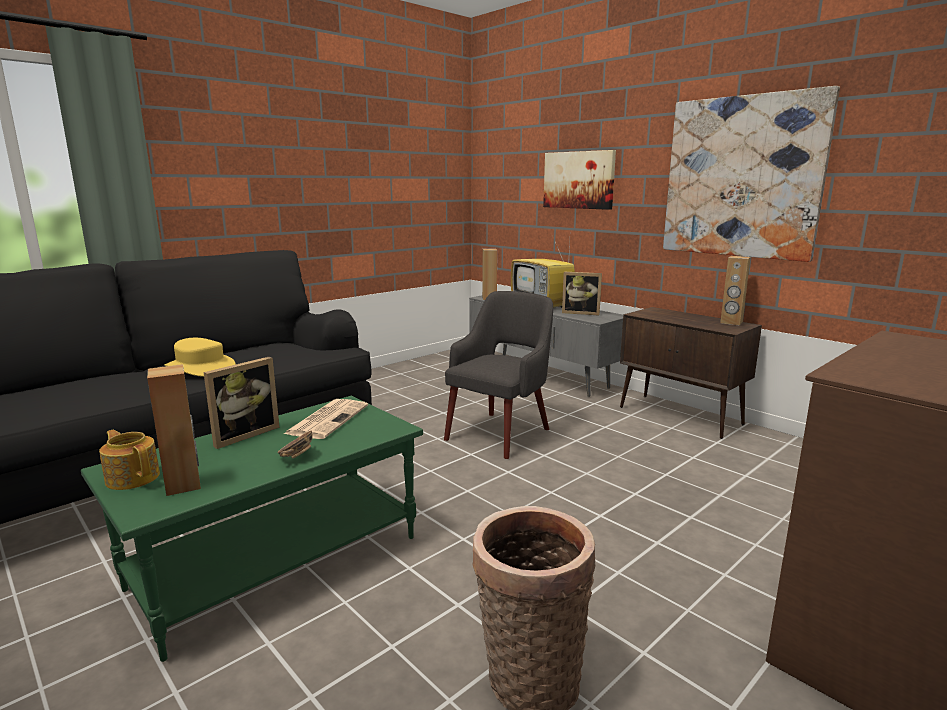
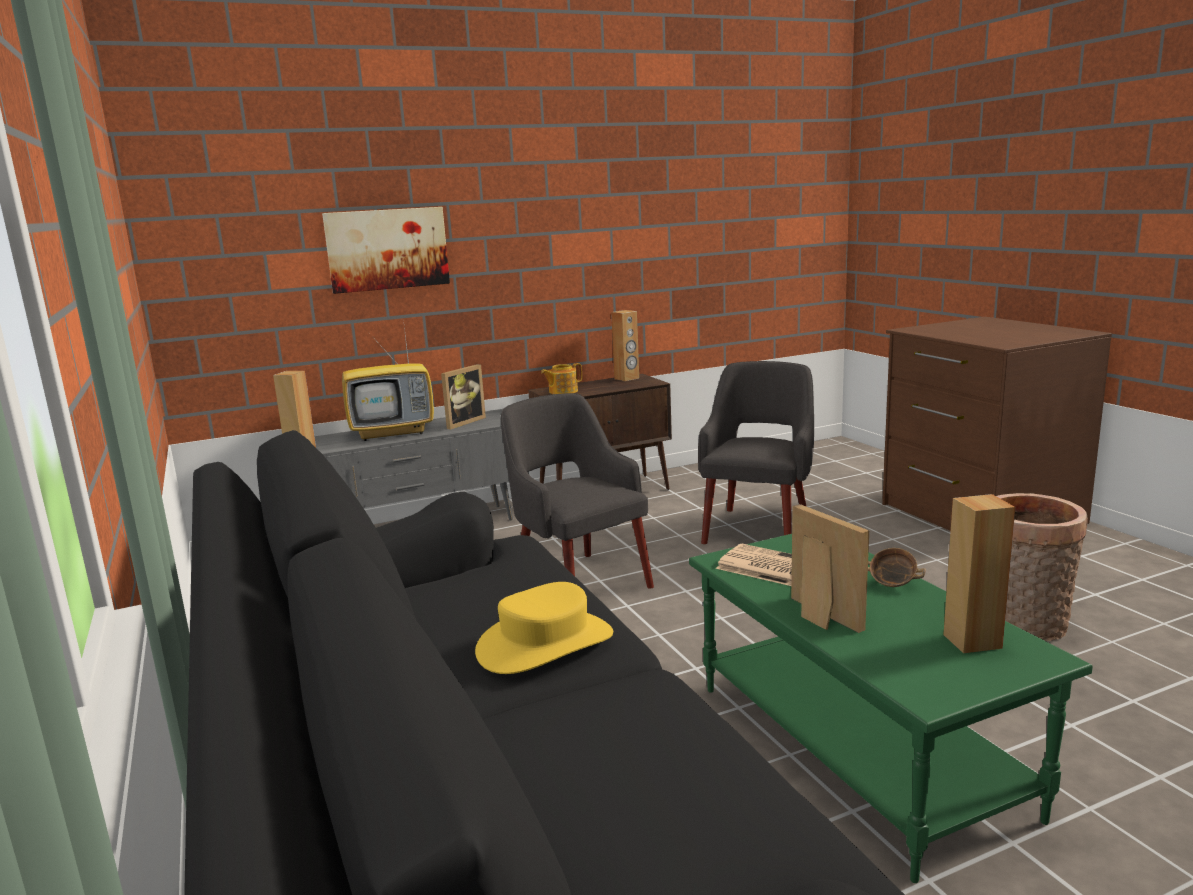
camera: 70 degrees left, 0 degrees up
teapot [99,430,160,490] -> teapot moved to [541,363,582,394]
picture [663,86,840,262] -> none
none -> grey armchair [698,361,814,544]

